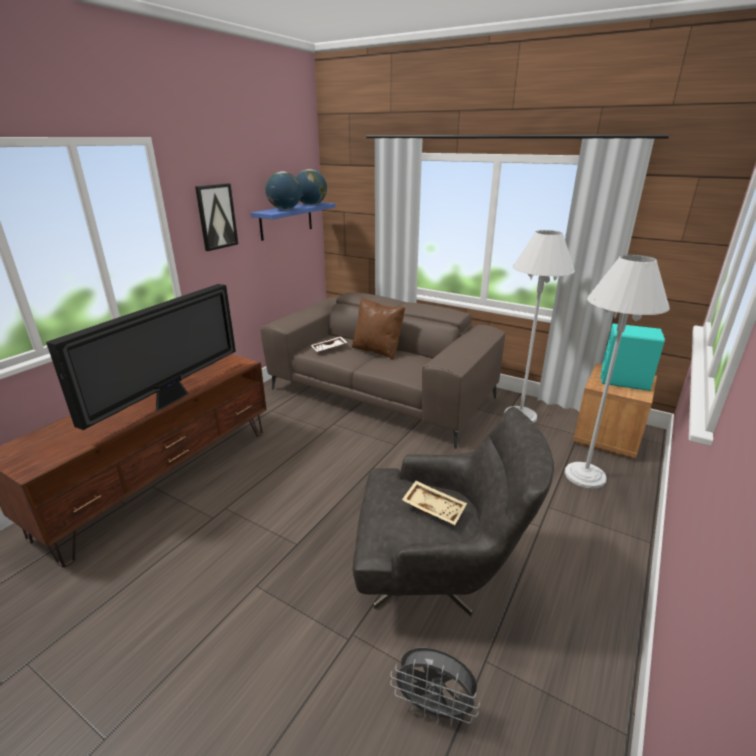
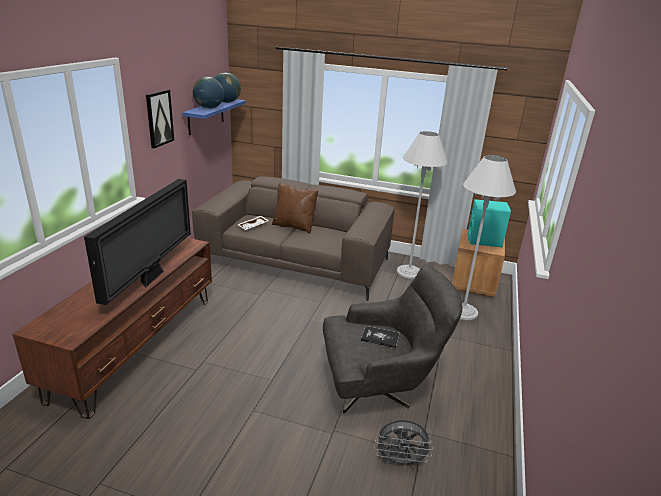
camera: 15 degrees left, 0 degrees up
beige tray [402,481,467,525] -> book [361,326,399,348]

